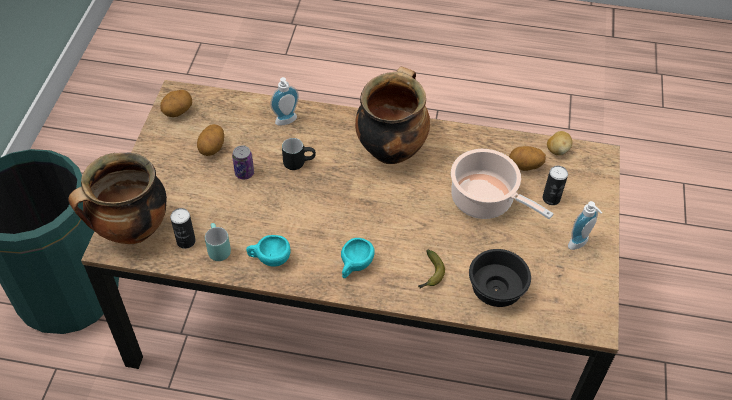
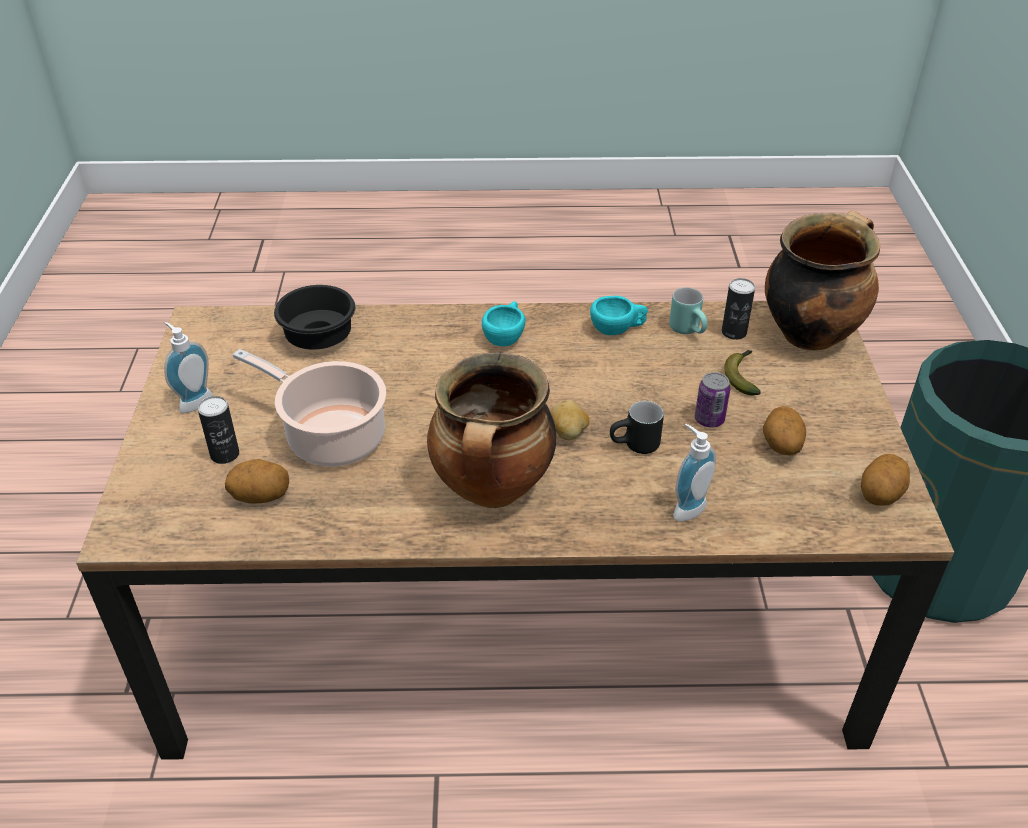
camera: 170 degrees right, 10 degrees down
banana [418,250,445,289] -> banana moved to [724,350,761,396]
potato [547,131,572,156] -> potato moved to [551,400,589,440]

